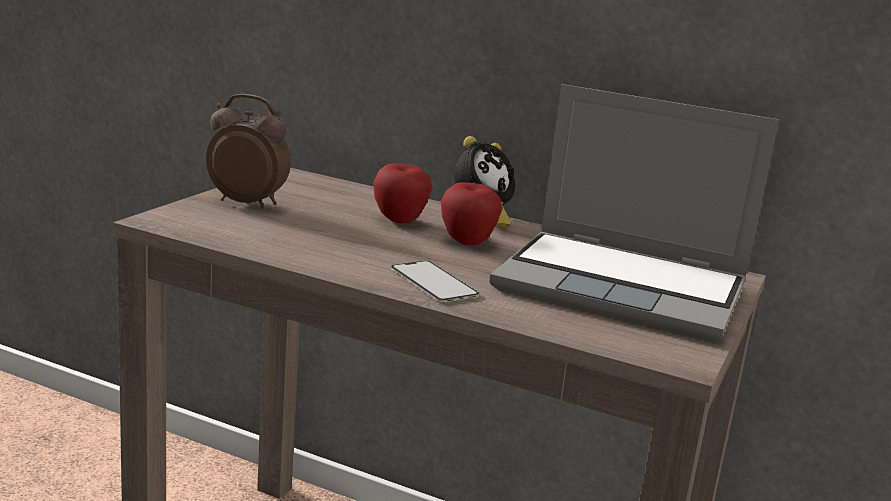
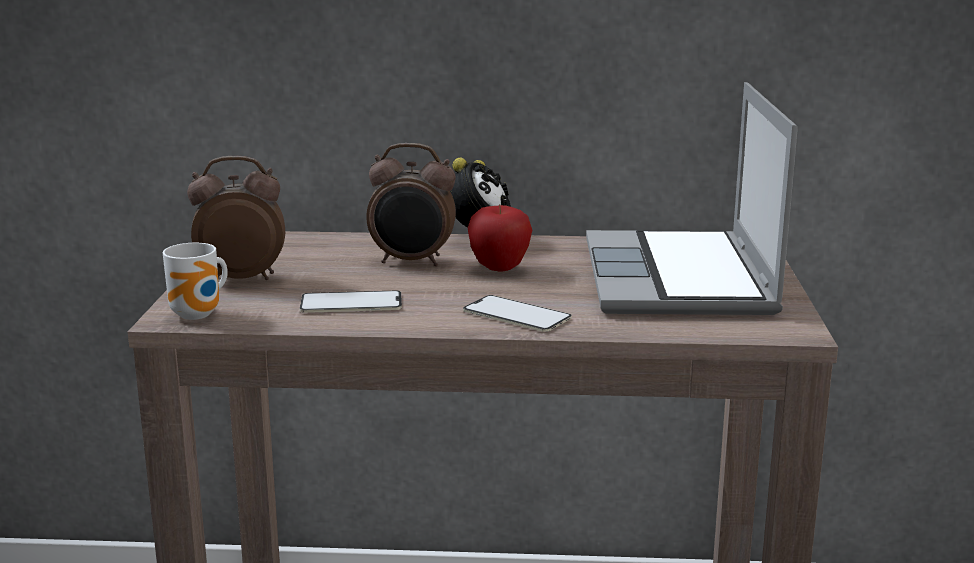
camera: 20 degrees left, 0 degrees up
apple [373,162,432,223] -> alarm clock [366,143,456,266]
laptop [489,84,779,342] -> laptop turned 90 degrees clockwise [586,82,798,315]
none -> mug [163,243,228,320]
none -> phone [300,290,402,313]

